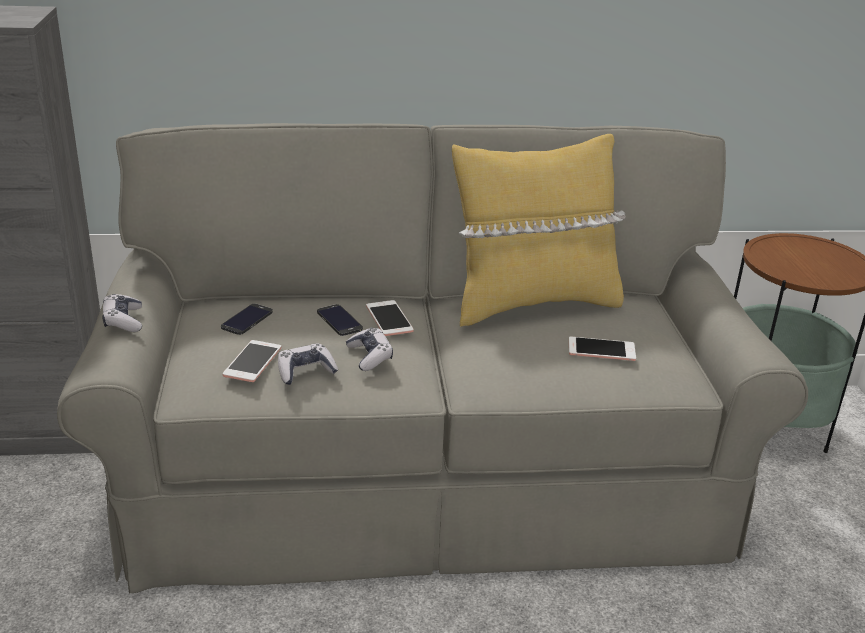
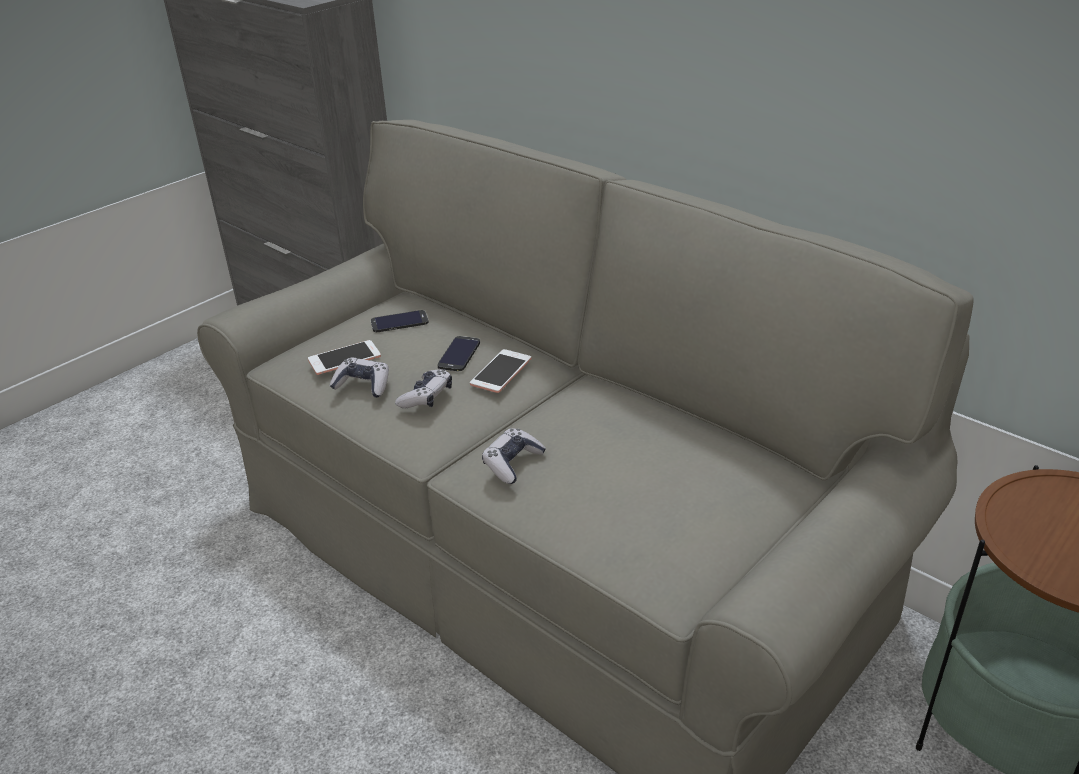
camera: 50 degrees right, 5 degrees up
game controller [102,294,142,332] -> game controller moved to [482,428,546,484]
yellow pillow [452,134,626,327] -> none
phone [569,337,636,361] -> none

